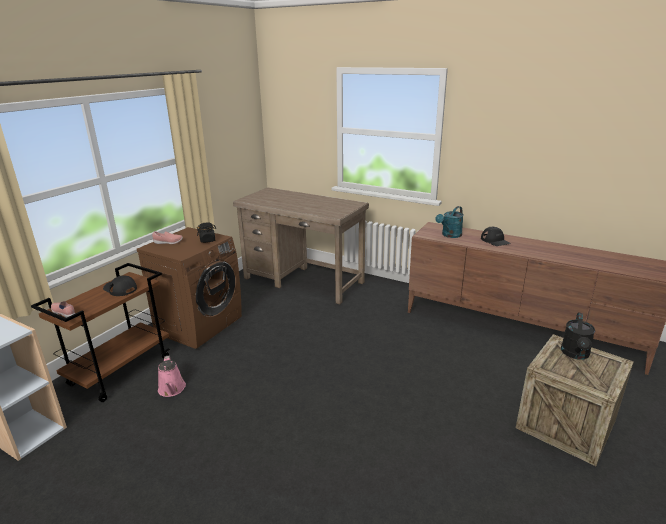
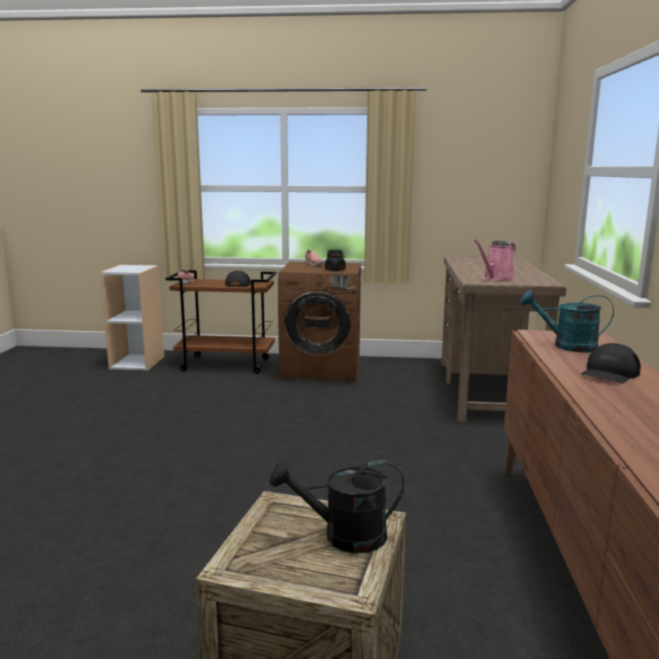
camera: 65 degrees right, 10 degrees down
pink watering can [158,355,186,397] -> pink watering can moved to [474,240,516,280]

